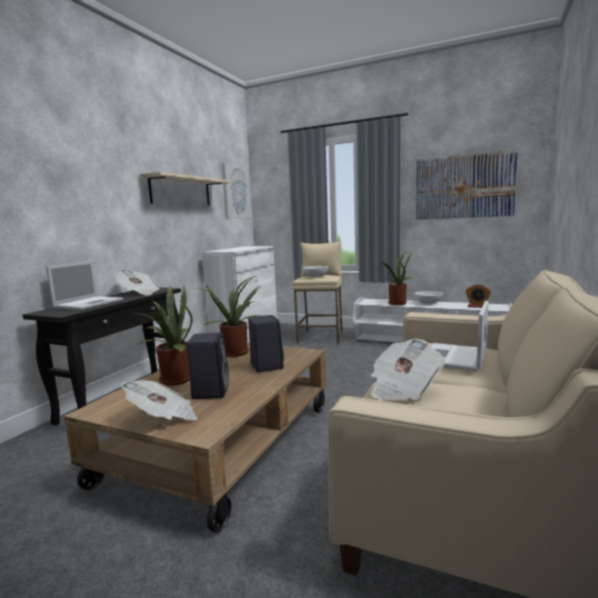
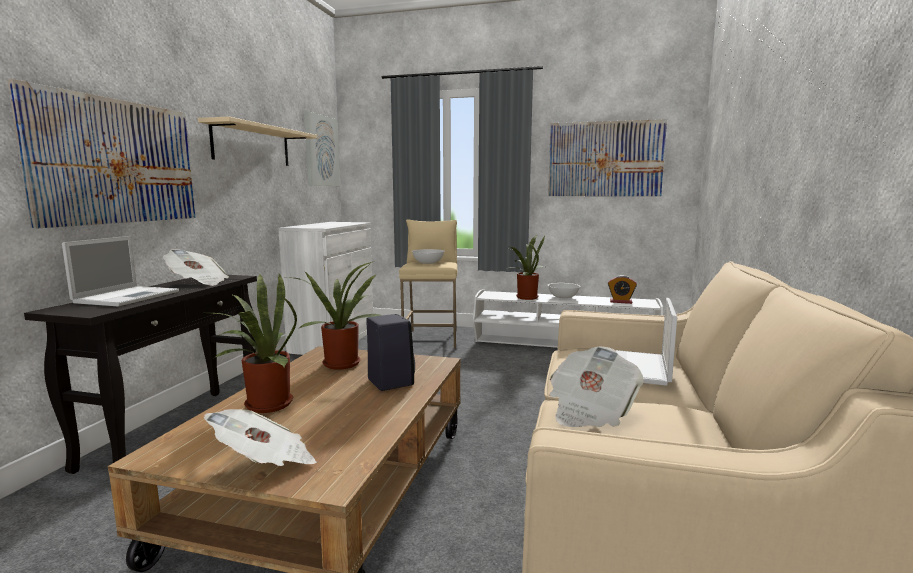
camera: 10 degrees left, 0 degrees up
black speaker [187,333,229,399] -> none
none -> picture [7,79,195,229]

